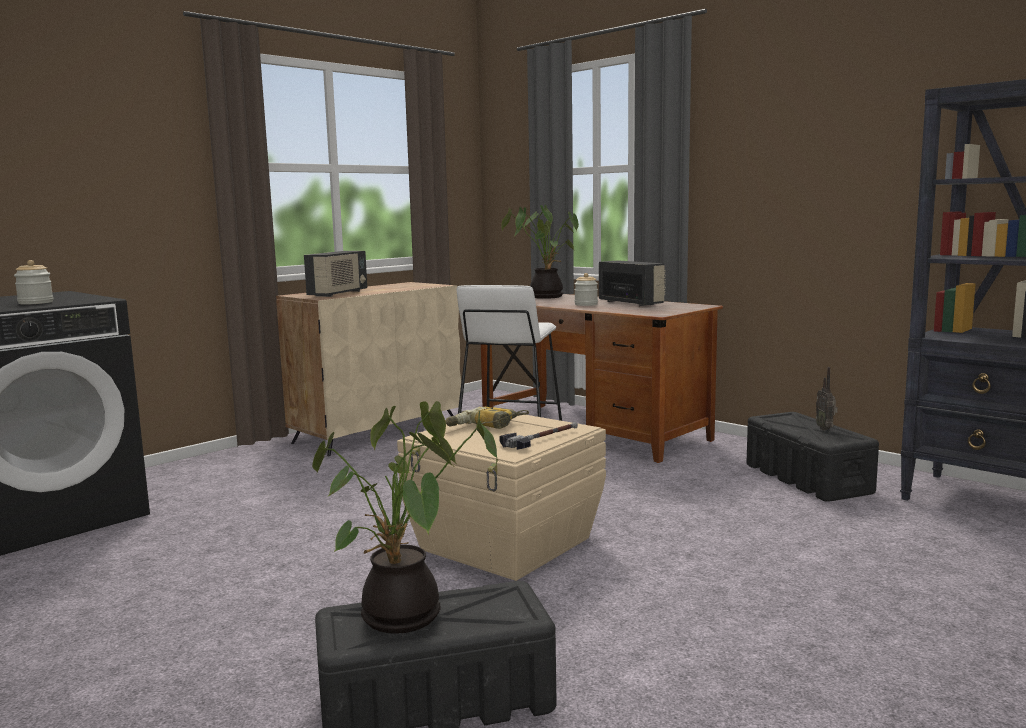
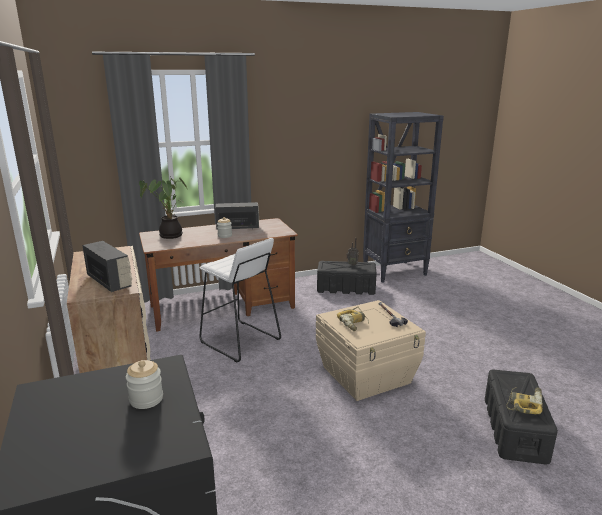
camera: 65 degrees left, 10 degrees up
potted plant [312,401,498,634] -> power drill [506,387,543,414]

